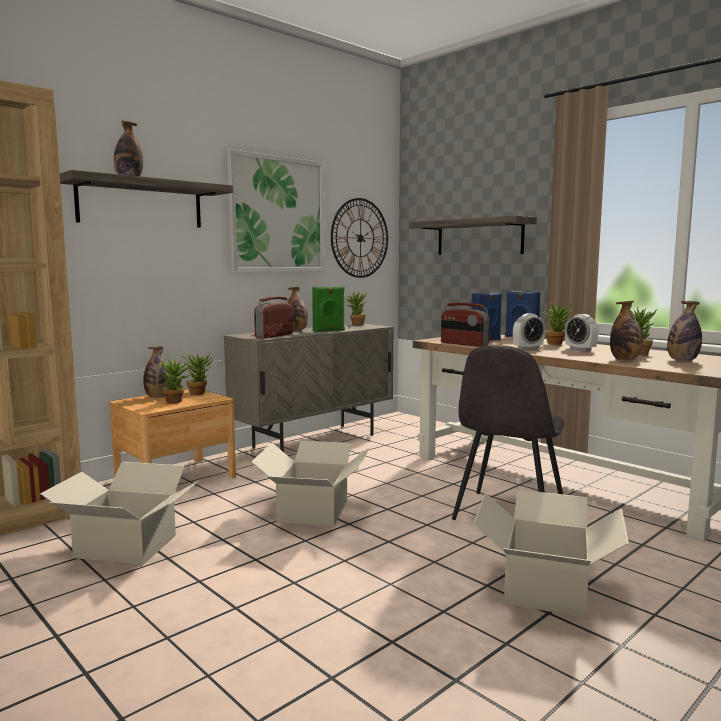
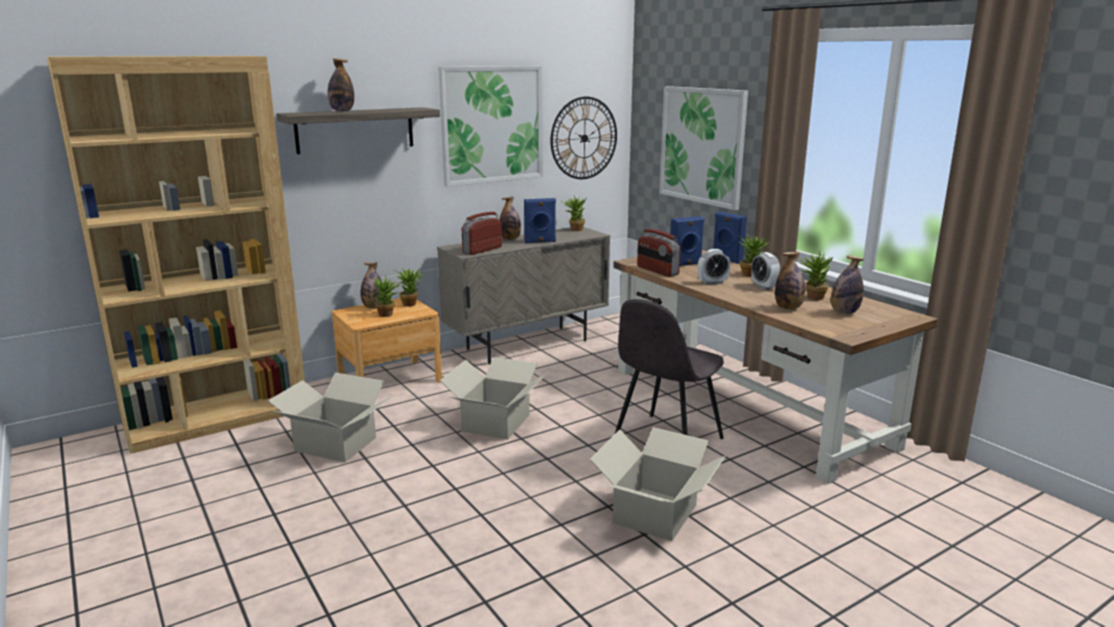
camera: 10 degrees right, 10 degrees up
green speaker [312,286,345,332] -> blue speaker [524,198,556,243]
shelf [409,215,537,255] -> picture [659,86,748,210]

